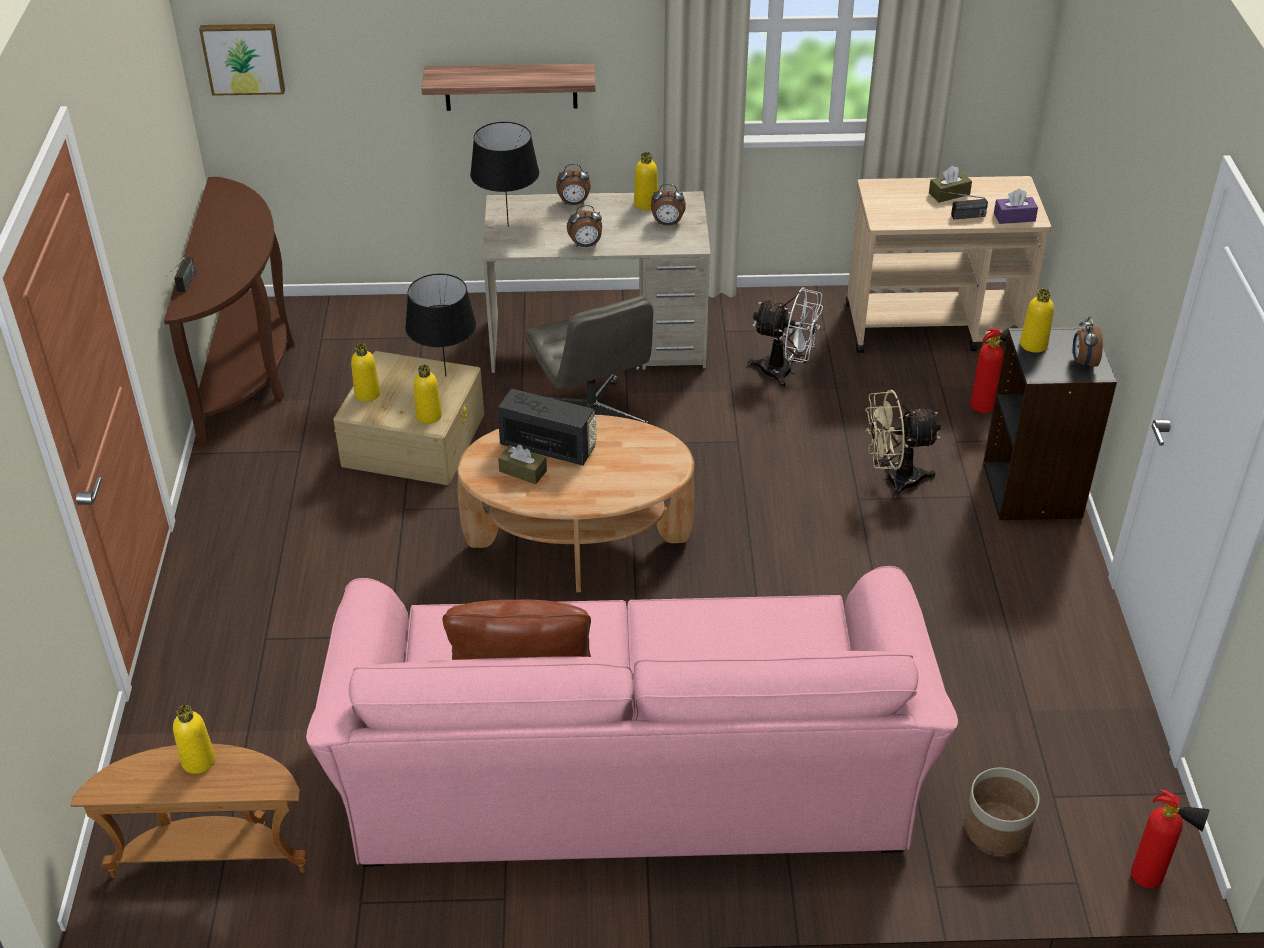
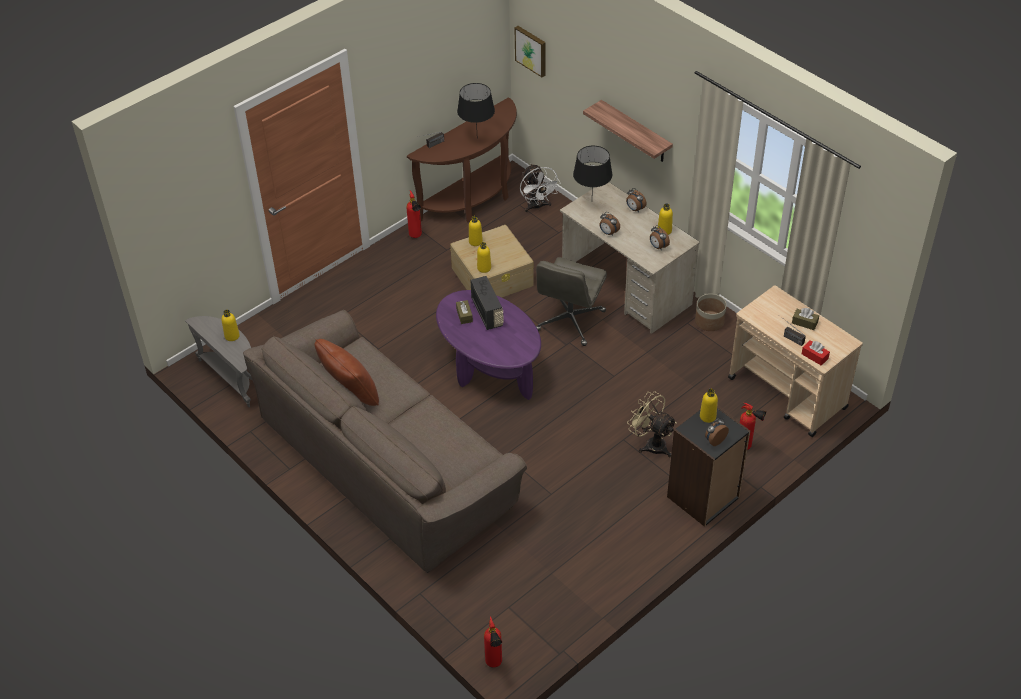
camera: 50 degrees right, 5 degrees up
brown side table [70,744,307,878] -> grey side table [185,316,252,407]
pink sofa [306,566,958,867] -> brown sofa [243,310,527,573]
black table lamp [405,274,476,376] -> black table lamp moved to [457,83,495,128]
brown coffee table [457,415,695,592] -> purple coffee table [436,290,541,400]
white fan [748,287,823,388] -> white fan moved to [520,164,561,212]
planter [964,768,1040,855] -> planter moved to [695,294,727,331]
purple tissue box [994,189,1038,224] -> red tissue box [802,341,830,366]
none -> fire extinguisher [406,190,422,238]

